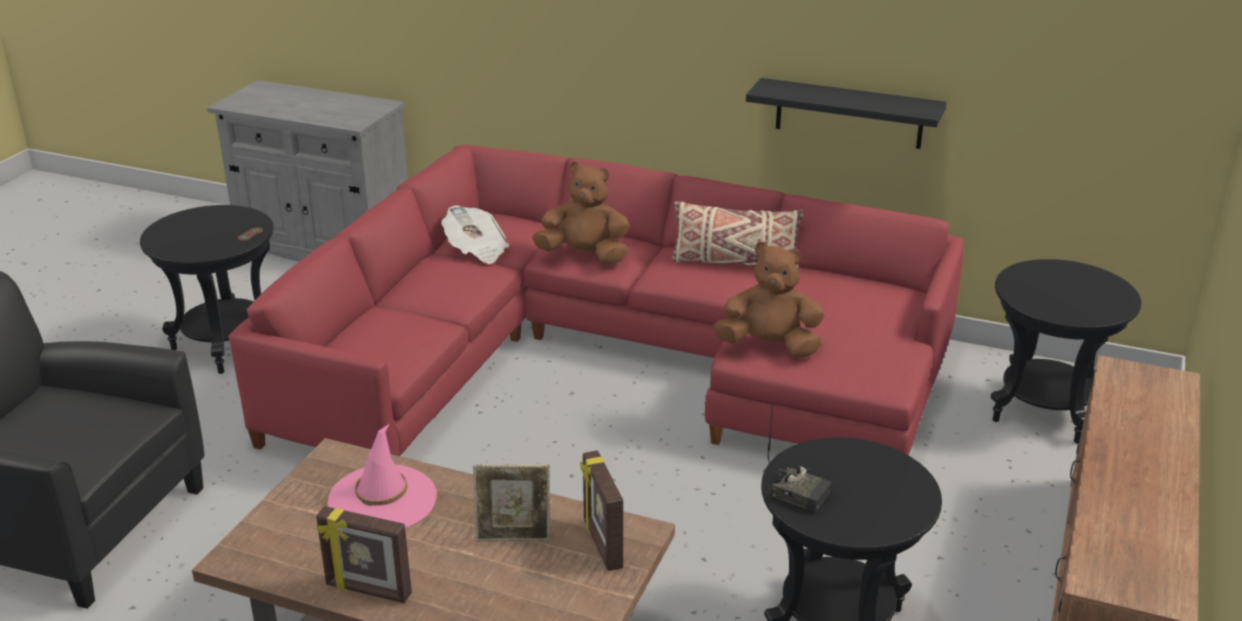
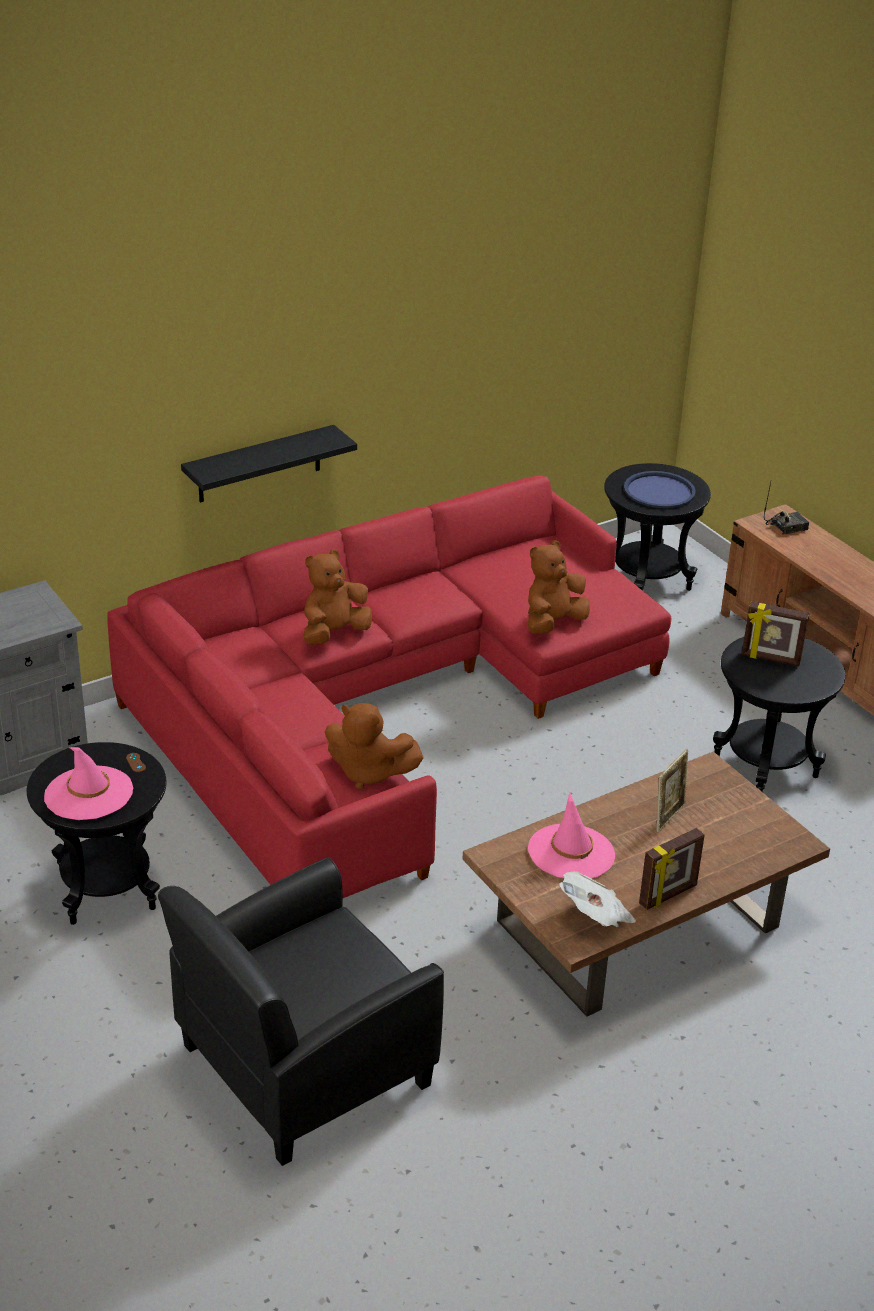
camera: 55 degrees left, 5 degrees up
newspaper [441,205,509,264] -> newspaper moved to [559,871,636,927]
picture frame [580,450,623,571] -> picture frame moved to [742,601,809,667]
beige pillow [672,201,804,272] -> none
black shelf [746,78,947,149] -> black shelf moved to [181,425,357,502]
radio [768,403,831,512] -> radio moved to [764,482,809,534]
none -> pink hat [44,747,133,820]
none -> brown plush toy [325,703,424,790]
none -> blue tray [624,471,696,508]

